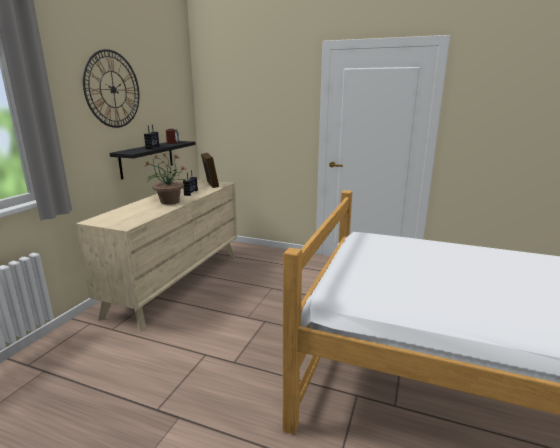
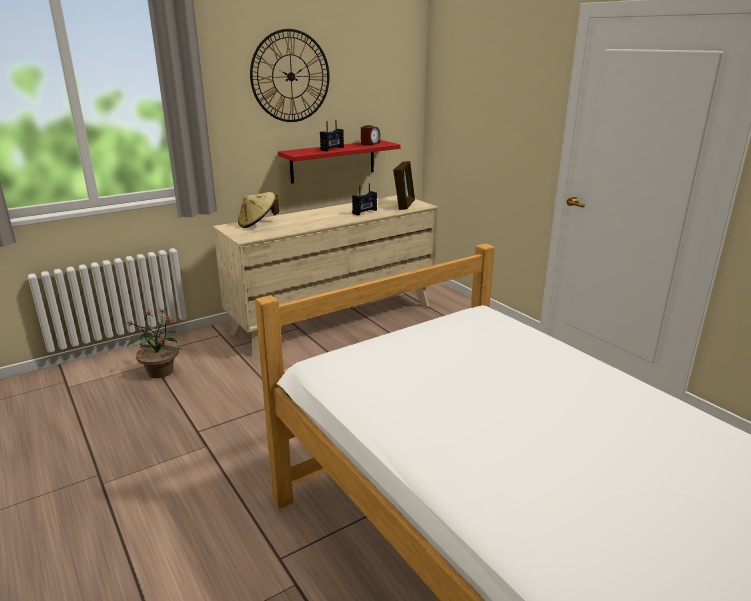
camera: 35 degrees right, 5 degrees up
black shelf [110,141,196,179] -> red shelf [278,140,401,184]
potted plant [145,153,186,205] -> potted plant moved to [127,309,180,378]
none -> beige hat [238,192,279,228]

